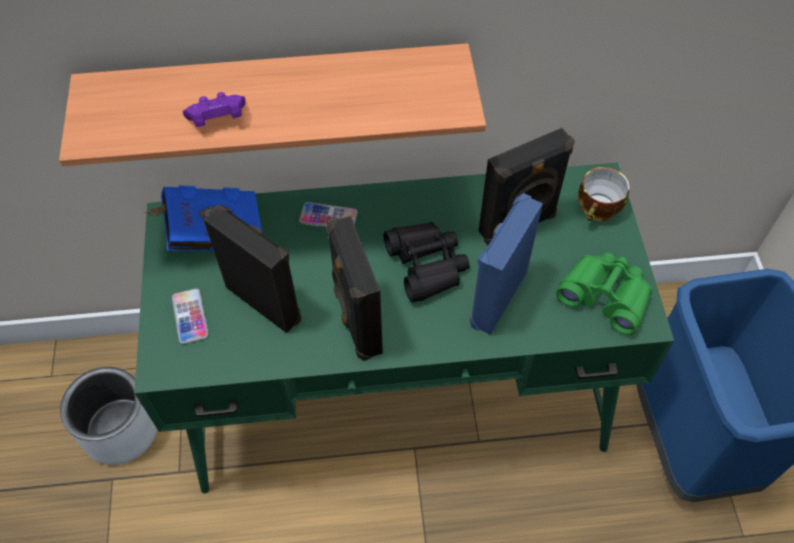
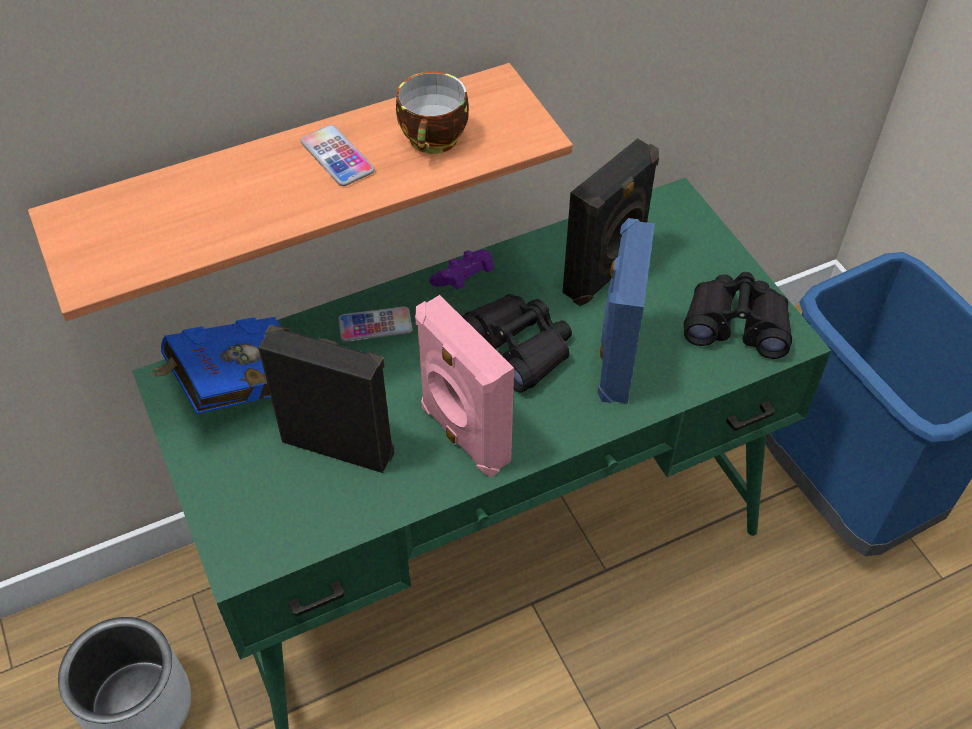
camera: 20 degrees left, 5 degrees down
phone [172,288,208,344] -> phone moved to [301,125,374,186]
purple game controller [183,92,246,127] -> purple game controller moved to [429,249,494,290]
black speaker [326,216,383,361] -> pink speaker [415,295,514,477]
green binoculars [556,253,652,335] -> black binoculars [684,272,792,359]
cup [578,167,630,221] -> cup moved to [396,72,469,154]

